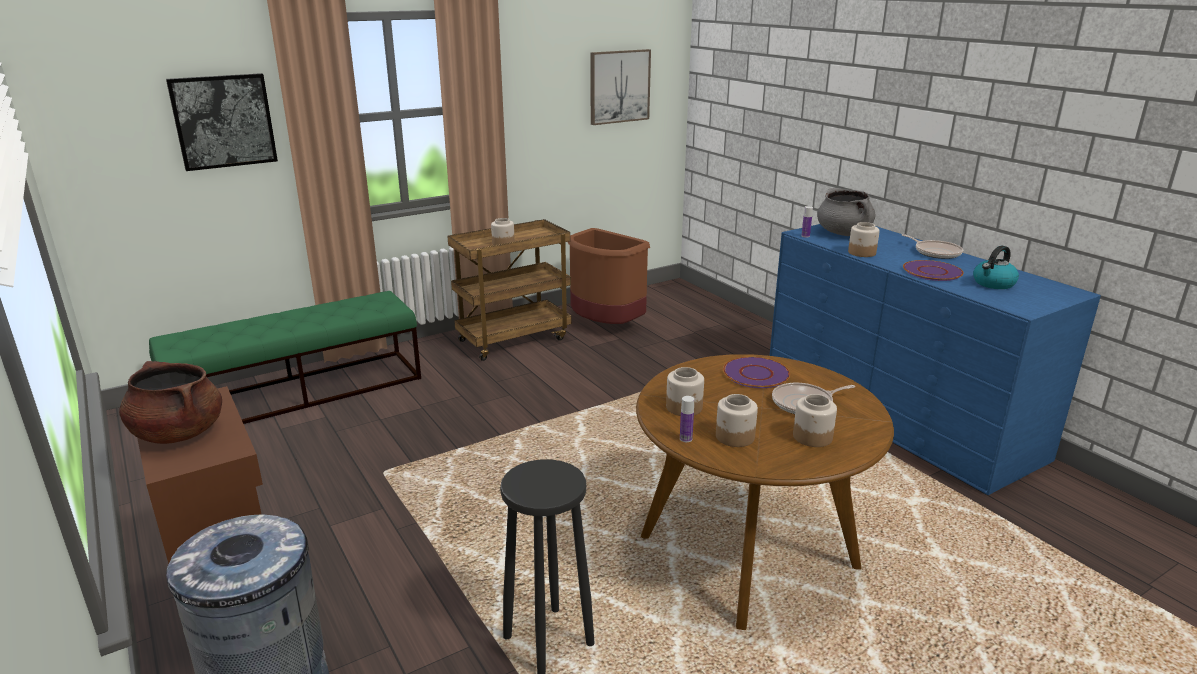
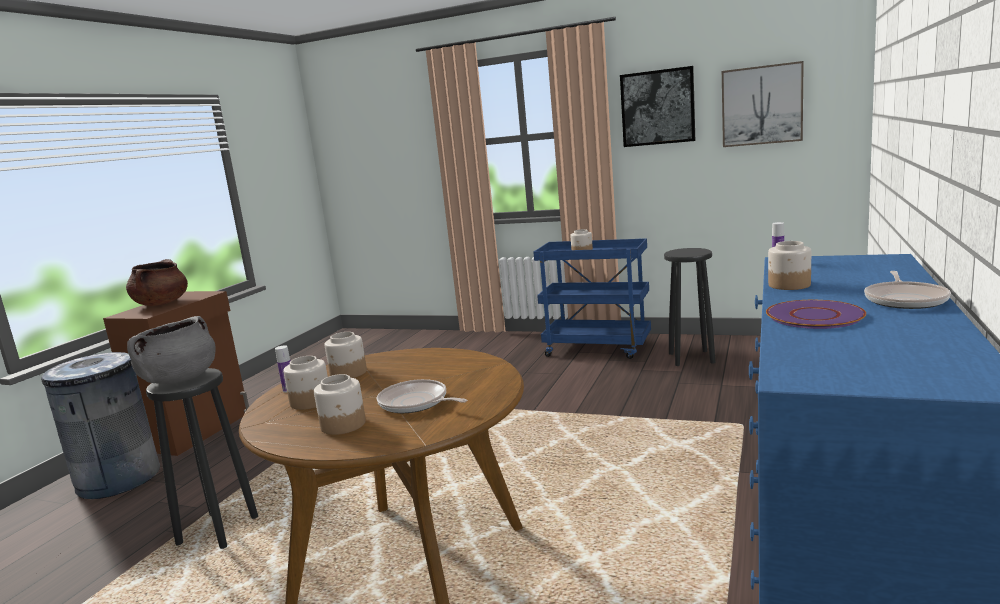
camera: 55 degrees right, 10 degrees down
green bench [149,291,421,424] -> none
picture [166,73,278,171] -> picture moved to [620,66,695,147]
brown cart [447,219,572,361] -> blue cart [533,238,651,359]
brown trash can [568,228,650,324] -> black stool [664,248,716,366]
purple plate [723,357,790,388] -> none
grey cooking pot [817,188,876,236] -> grey cooking pot moved to [127,316,215,384]
kettle [973,246,1019,289] -> none

